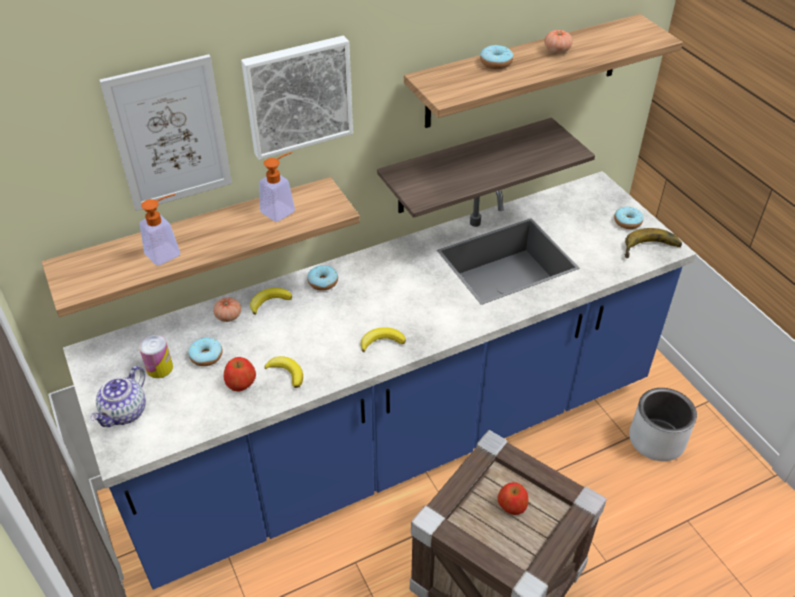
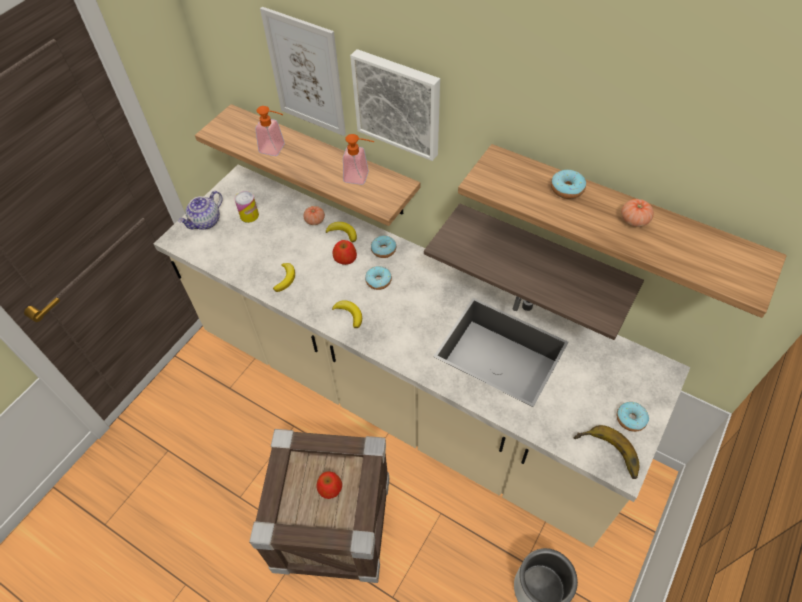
camera: 60 degrees right, 10 degrees up
blue counter [63,171,697,590] -> beige counter [153,165,691,548]
teapot [91,366,146,427] -> teapot turned 45 degrees counterclockwise [178,191,223,230]
donut [188,337,223,366] -> donut moved to [365,266,392,290]
apple [224,357,256,391] -> apple moved to [333,240,357,265]

